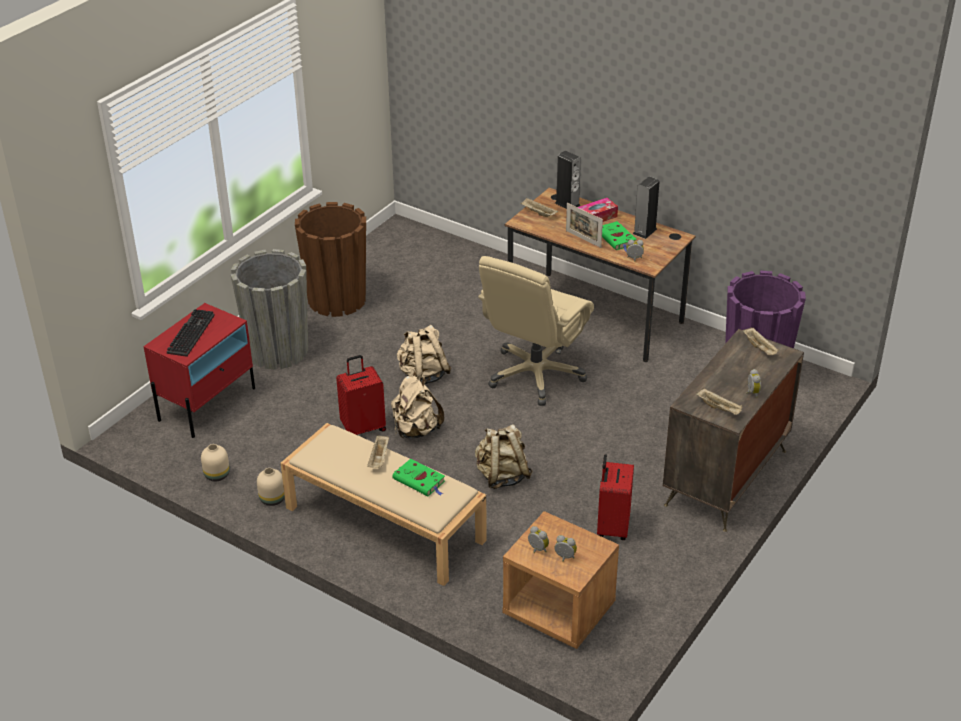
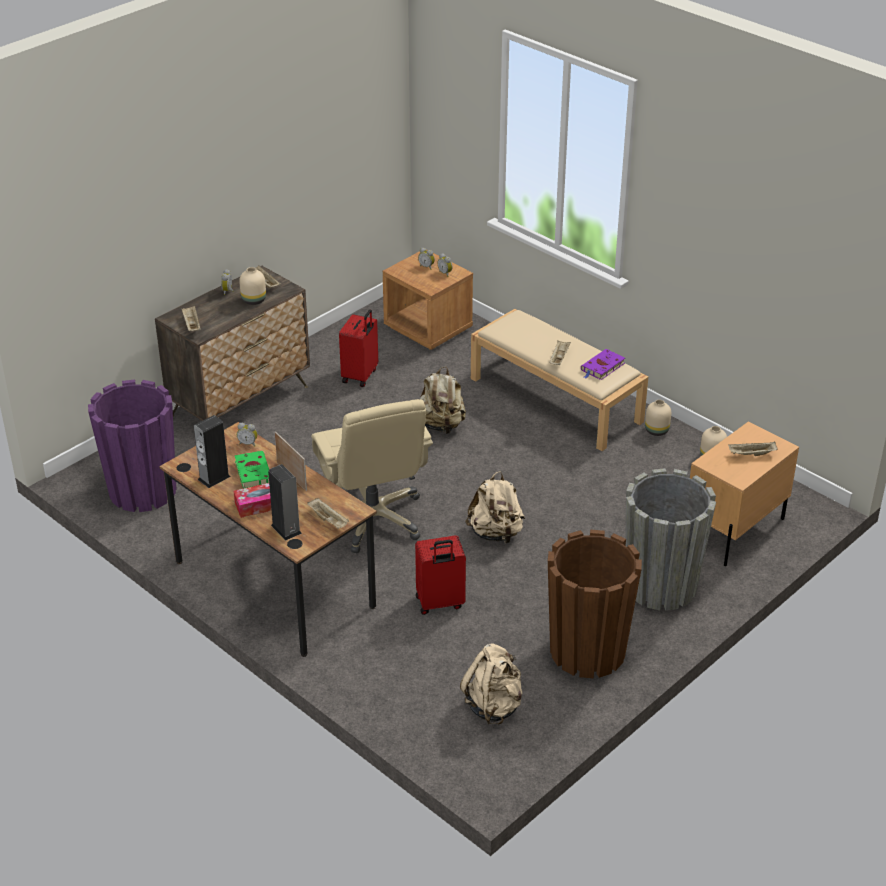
camera: 170 degrees left, 0 degrees up
red nightstand [143,303,255,438] -> beige nightstand [690,421,799,566]
keyboard [167,309,215,357] -> beige tray [728,442,778,456]
red suitcase [336,355,386,435] -> red suitcase moved to [415,535,466,615]
beige backpack [391,375,444,439] -> beige backpack moved to [460,644,523,725]
green book [392,459,445,496] -> none
beige office chair [478,256,594,406] -> beige office chair turned 120 degrees clockwise [311,399,433,553]
none -> beige vase [239,267,266,305]
none -> purple book [581,349,625,380]

